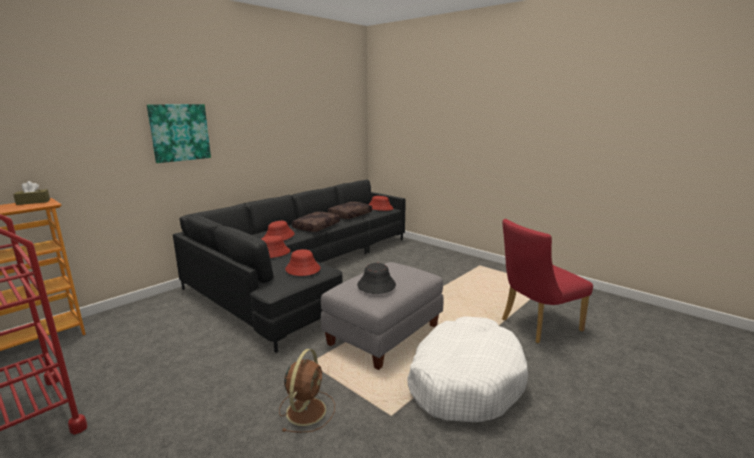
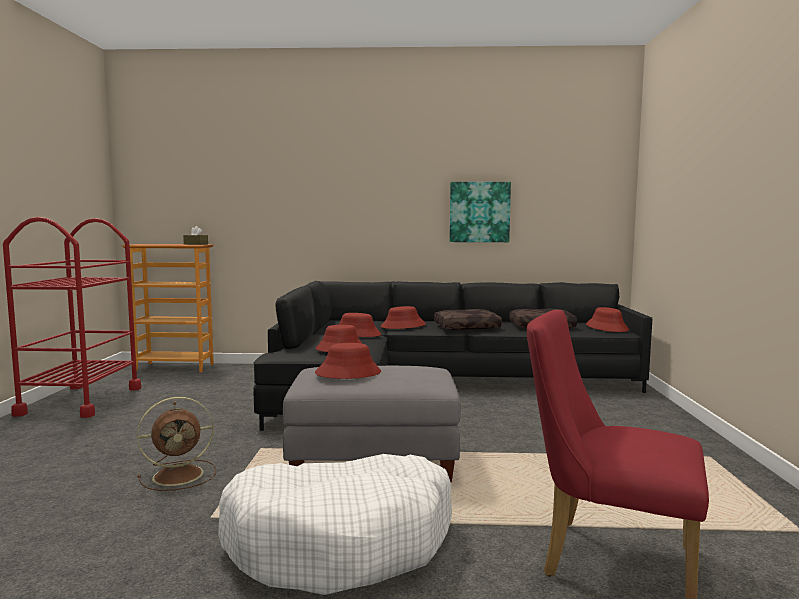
camera: 50 degrees right, 10 degrees down
picture [147,104,211,163] -> picture moved to [450,182,511,242]
black hat [357,263,396,294] -> red hat [315,343,381,379]

